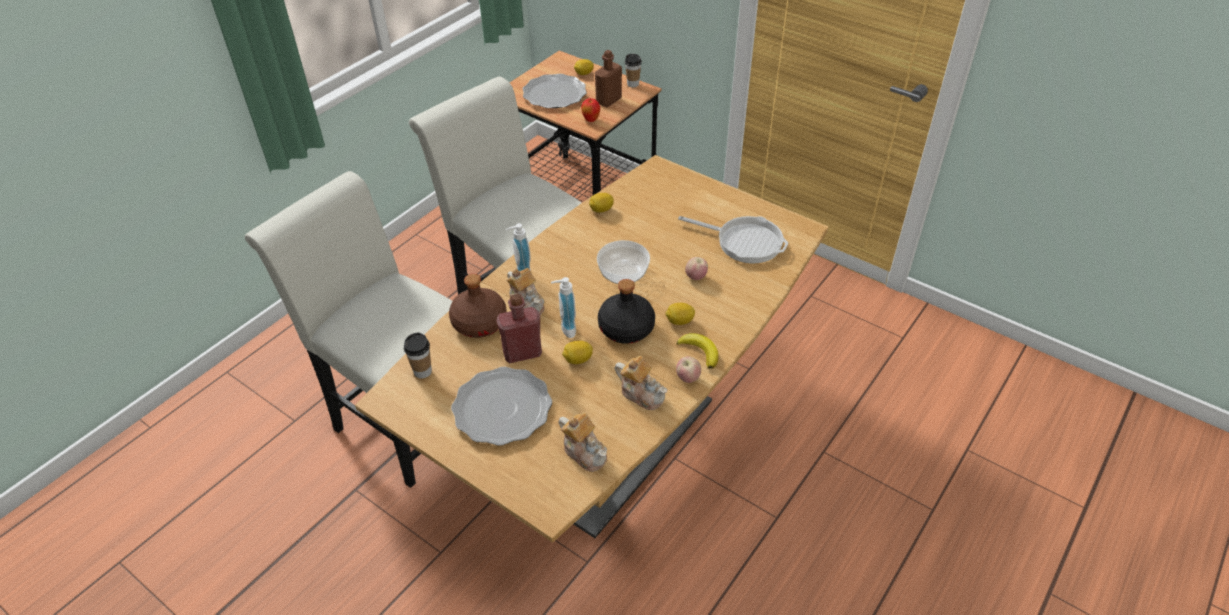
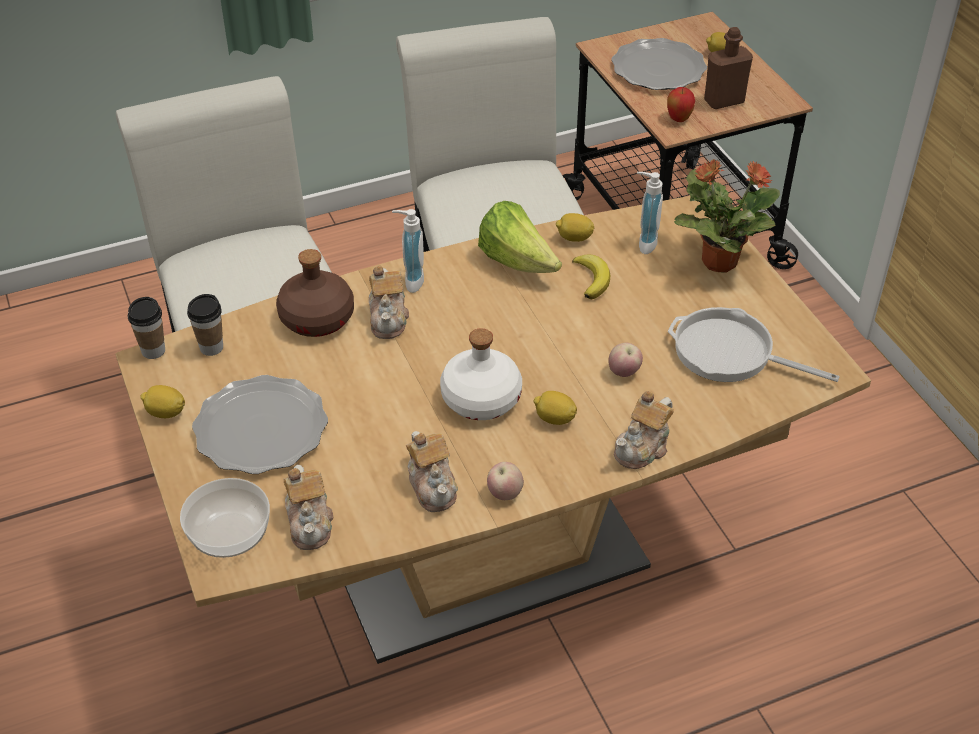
camera: 30 degrees right, 0 degrees up
red bottle [496,294,542,363] -> none
soap dispenser [551,277,576,338] -> soap dispenser moved to [637,172,663,254]
lemon [562,341,593,364] -> lemon moved to [140,385,185,418]
bowl [597,240,650,284] -> bowl moved to [180,478,270,558]
black bottle [598,279,655,344] -> white bottle [440,329,522,420]
cup [625,54,642,87] -> cup moved to [128,297,165,359]
banana [677,333,718,369] -> banana moved to [572,254,610,299]
frying pan [678,216,788,264] -> frying pan turned 150 degrees clockwise [668,307,840,382]
none -> lettuce [478,201,562,273]
none -> teapot [614,391,674,469]
none -> potted plant [674,159,780,273]

